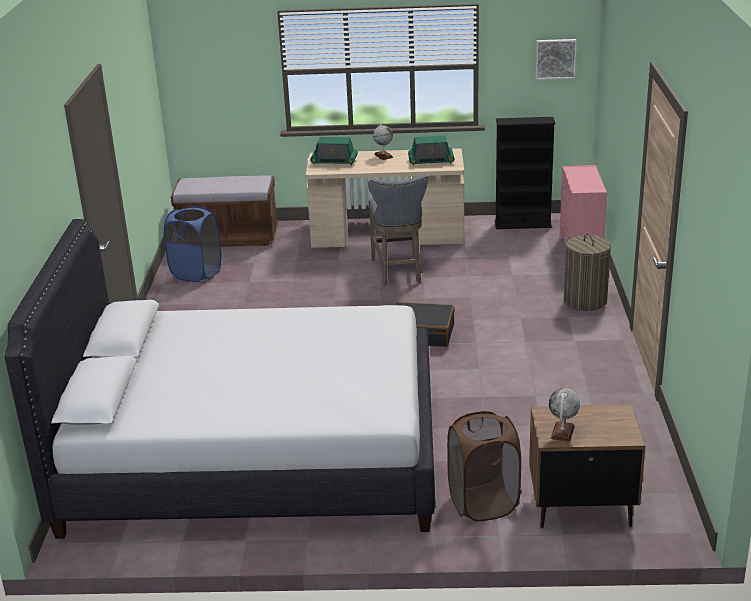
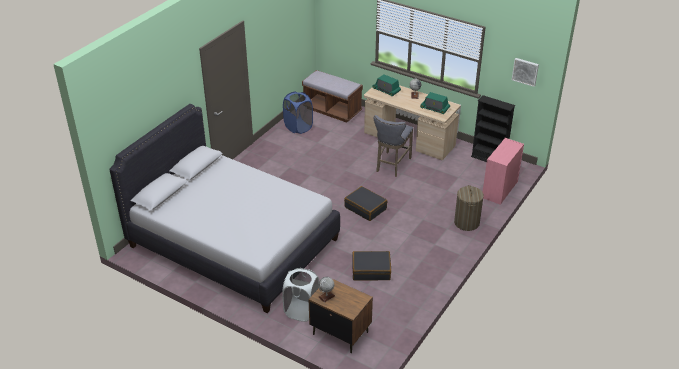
camera: 30 degrees right, 10 degrees up
brown laundry basket [447,411,521,522] -> white laundry basket [282,268,319,322]
none -> black suitcase [352,251,391,280]

